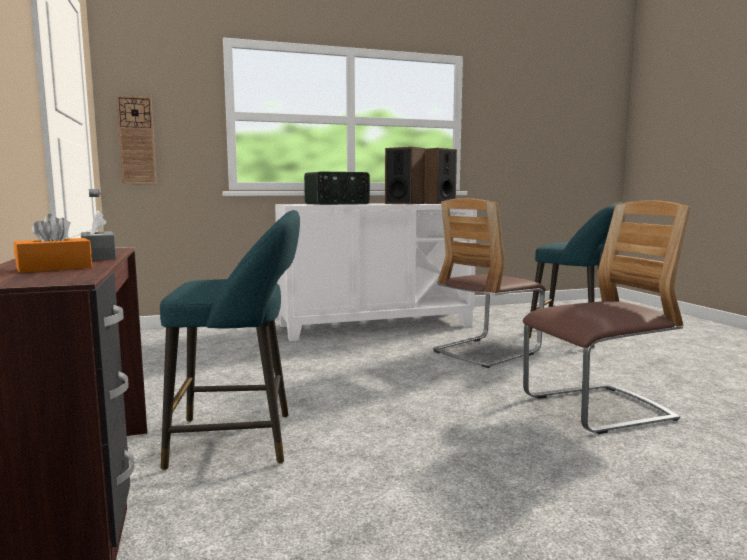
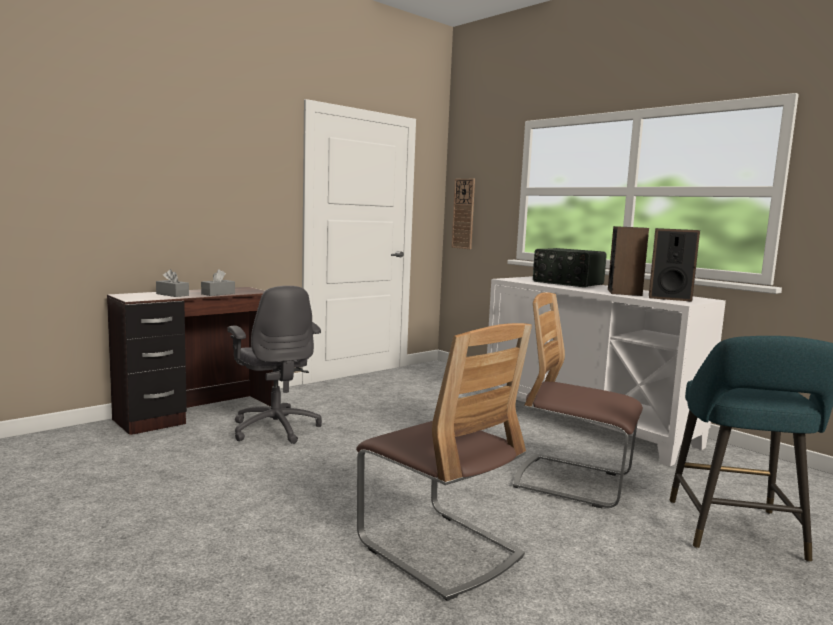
camera: 65 degrees right, 0 degrees up
orange tissue box [14,214,92,273] -> grey tissue box [156,269,189,297]
turquoise stool [160,210,300,471] -> grey office chair [227,286,322,444]

